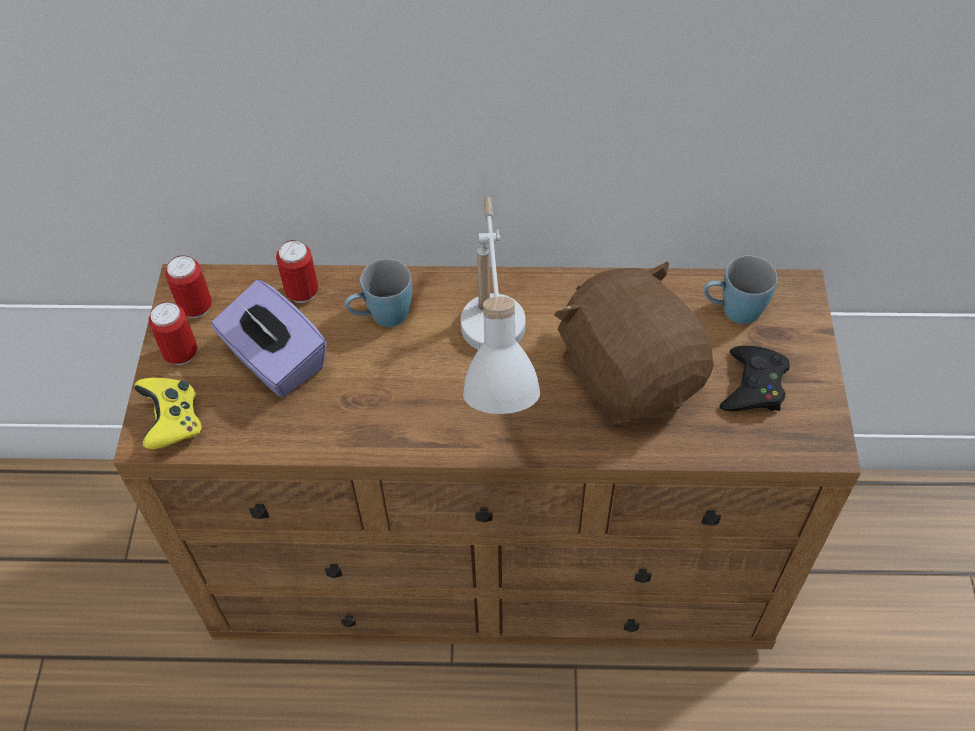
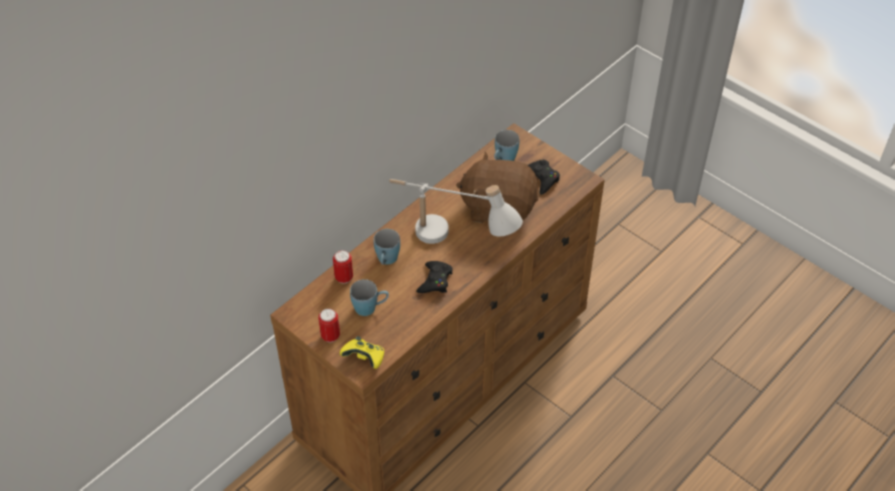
camera: 50 degrees left, 5 degrees down
can [165,255,212,318] -> none
purple tissue box [211,280,327,397] -> blue mug [350,279,389,316]
none -> black game controller [416,261,452,293]

